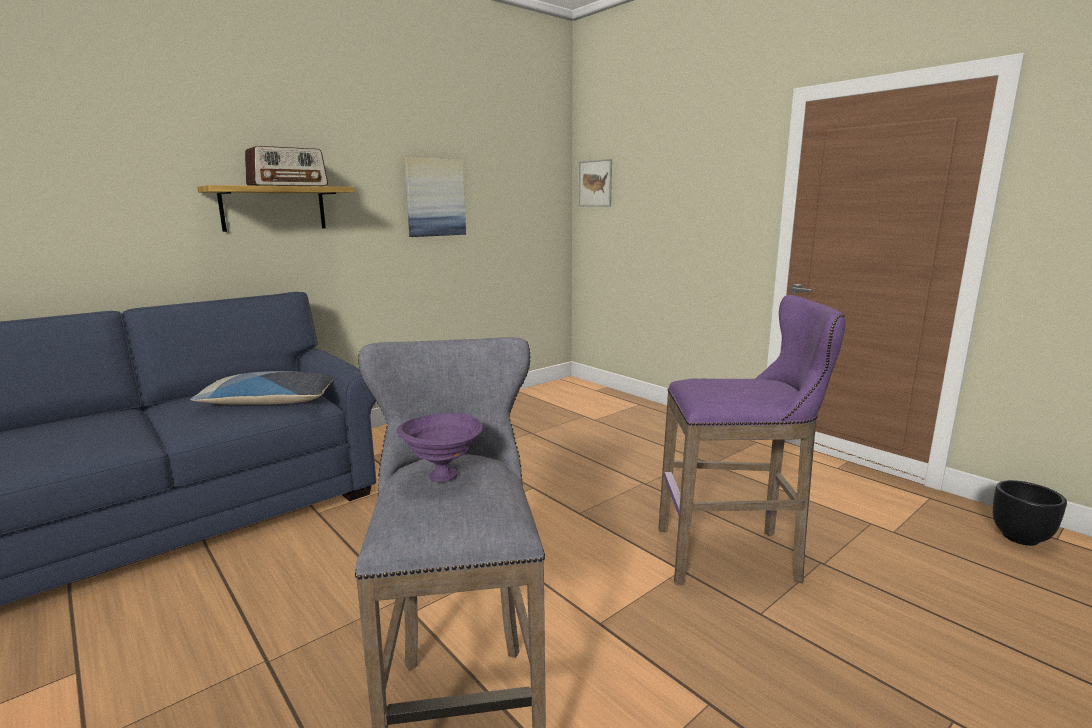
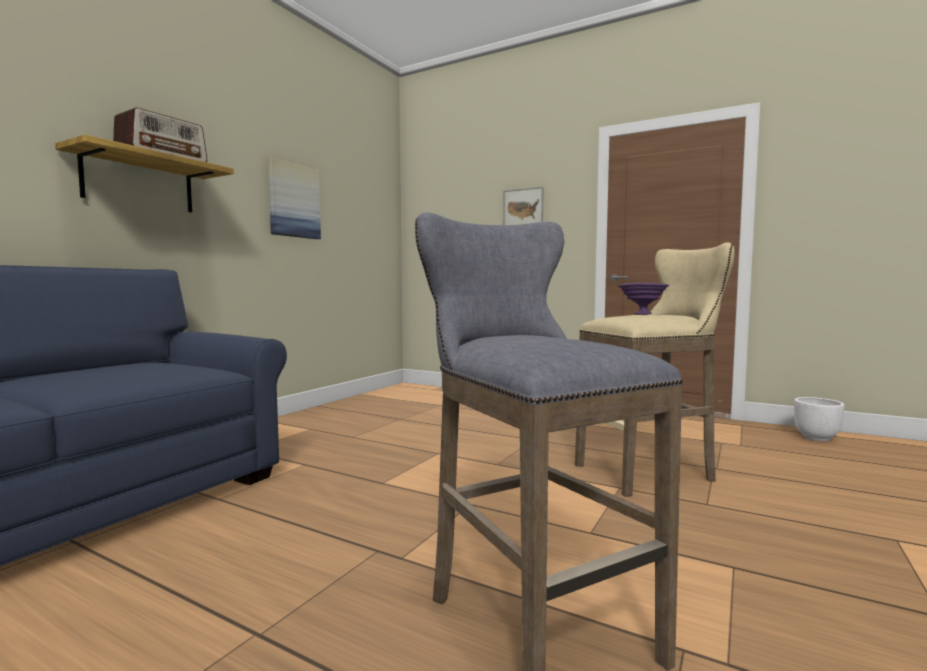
camera: 20 degrees left, 10 degrees down
pillow [190,371,333,405] -> none
purple bowl [397,413,483,483] -> purple bowl moved to [618,283,670,315]
picture [579,159,612,206] -> picture moved to [503,187,544,225]
purple stool [658,295,845,585] -> beige stool [575,243,735,497]
black planter [993,480,1067,546] -> white planter [794,397,844,442]

